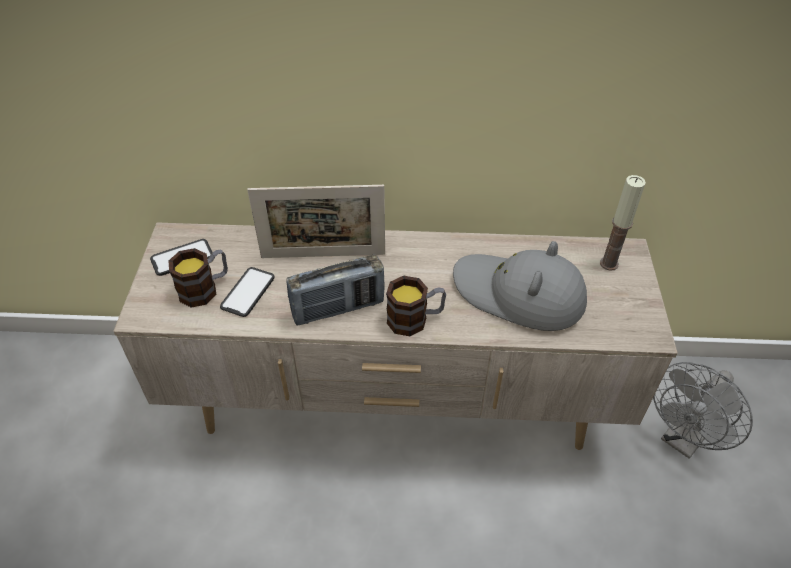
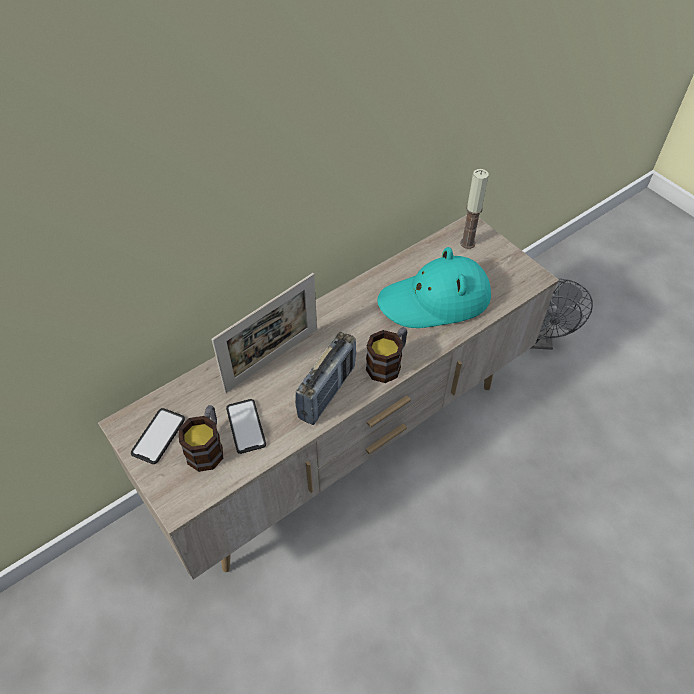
camera: 40 degrees left, 5 degrees up
grey hat [453,241,587,331] -> turquoise hat [377,247,491,328]

